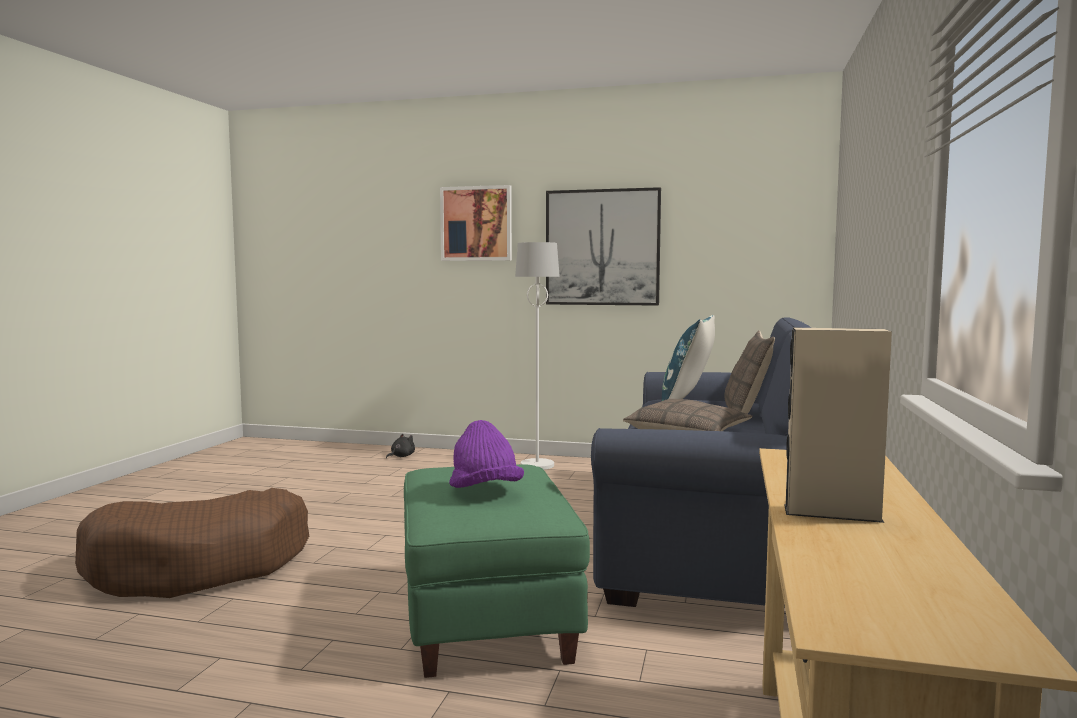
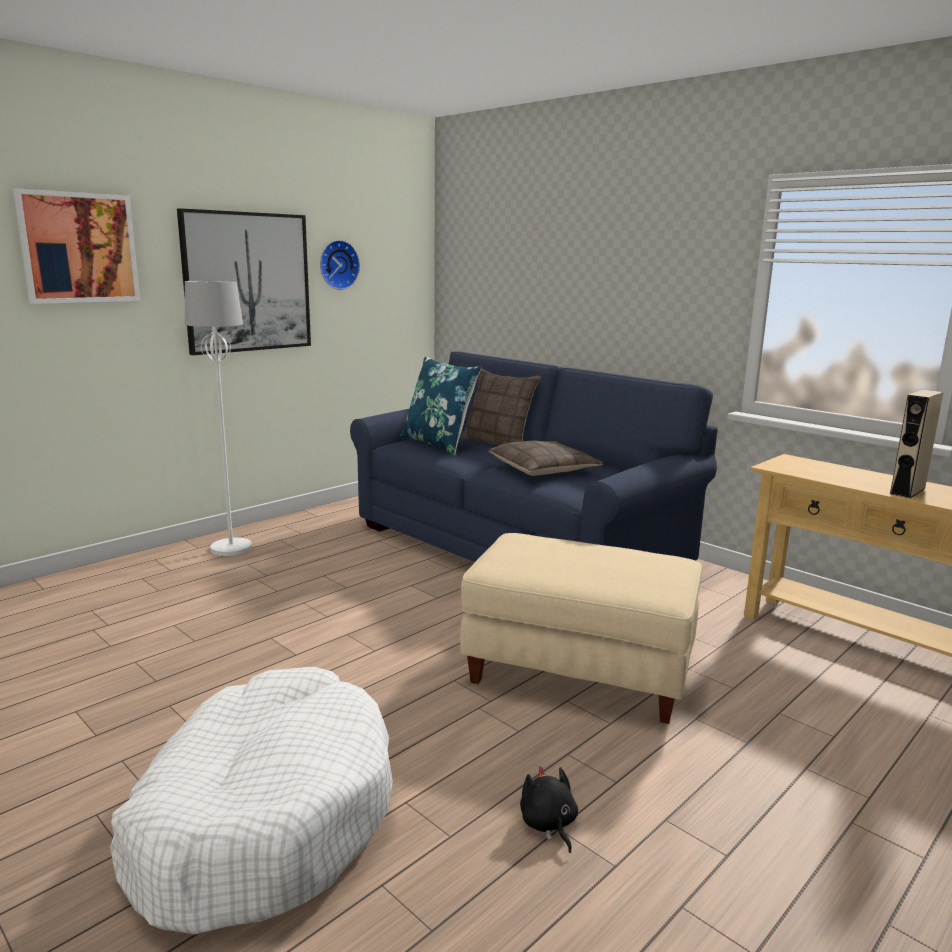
camera: 60 degrees left, 10 degrees up
brown dog bed [75,488,309,598] -> white dog bed [110,667,393,934]
black plush toy [386,434,415,458] -> black plush toy moved to [520,766,578,853]
green ottoman [404,464,590,678] -> beige ottoman [460,533,702,724]
purple hat [449,420,524,488] -> none
none -> wall clock [320,240,360,290]

